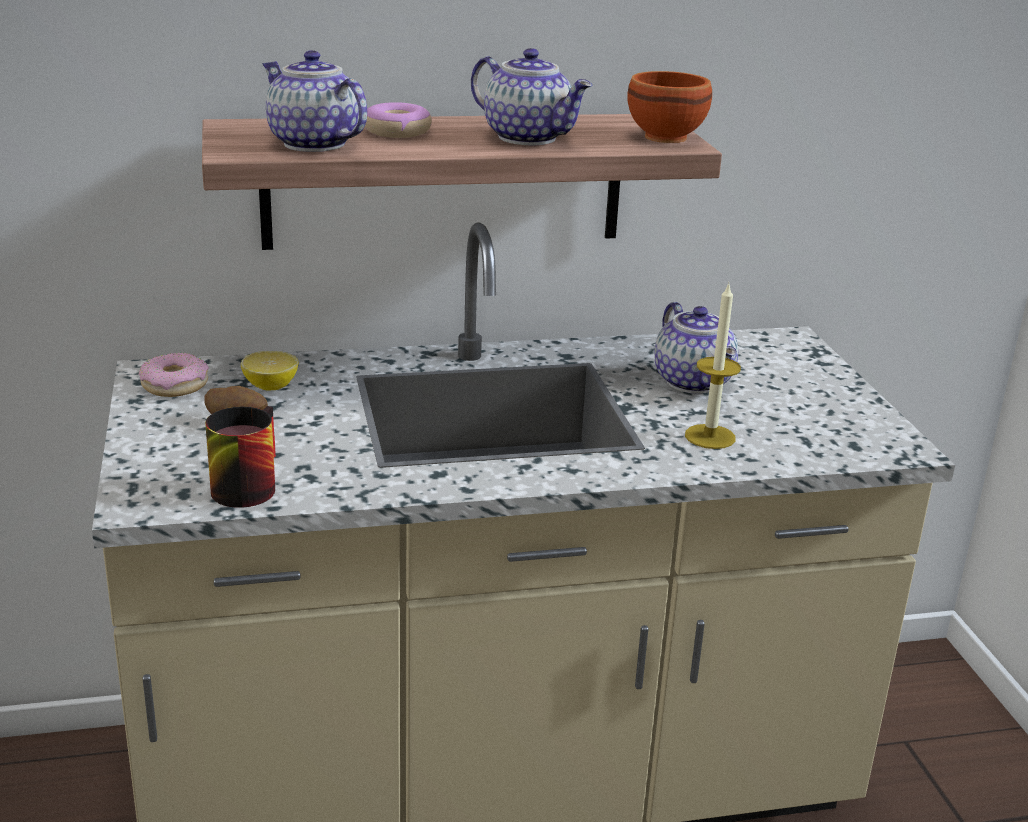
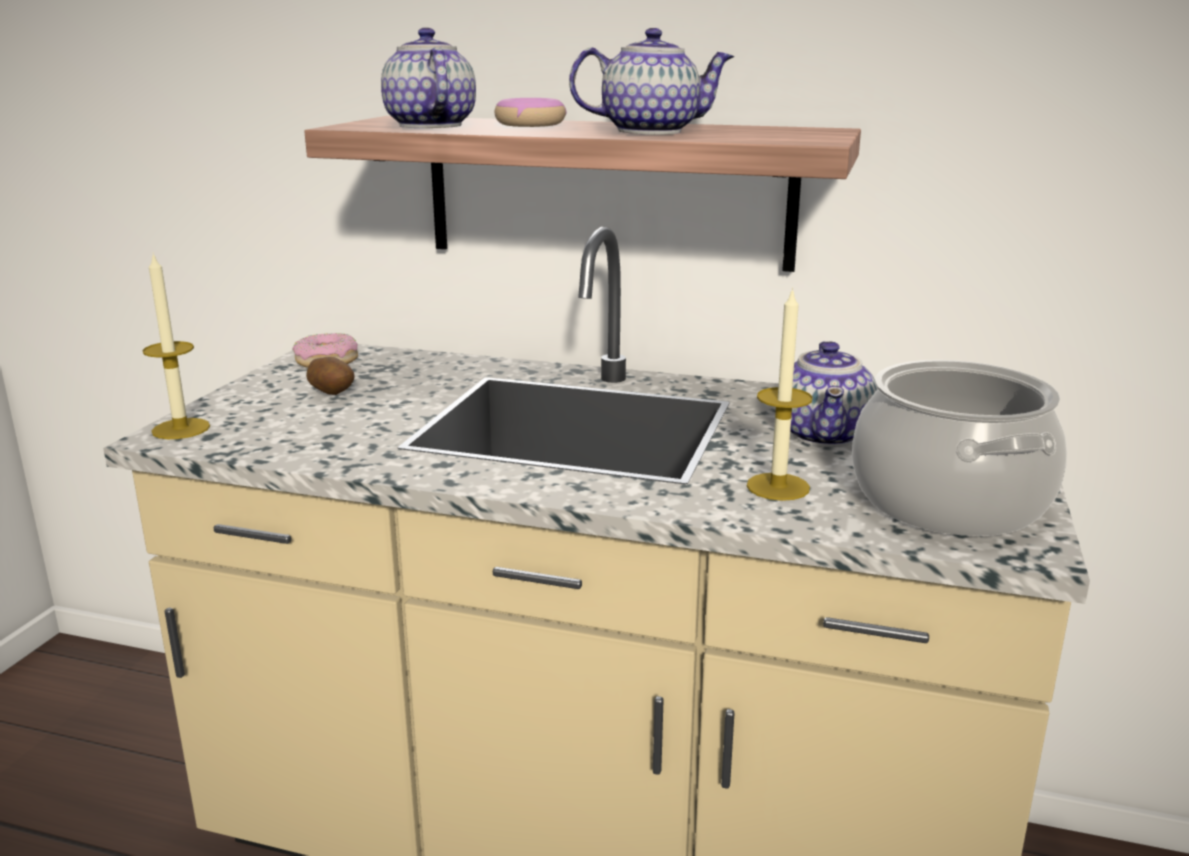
camera: 30 degrees right, 5 degrees down
mug [205,406,276,508] -> none
lemon [241,351,299,390] -> none
teapot [471,48,592,145] -> teapot turned 75 degrees counterclockwise [569,28,735,135]
brown bowl [627,71,712,143] -> none
none -> candle [142,252,210,439]
none -> cooking pot [852,360,1067,536]

